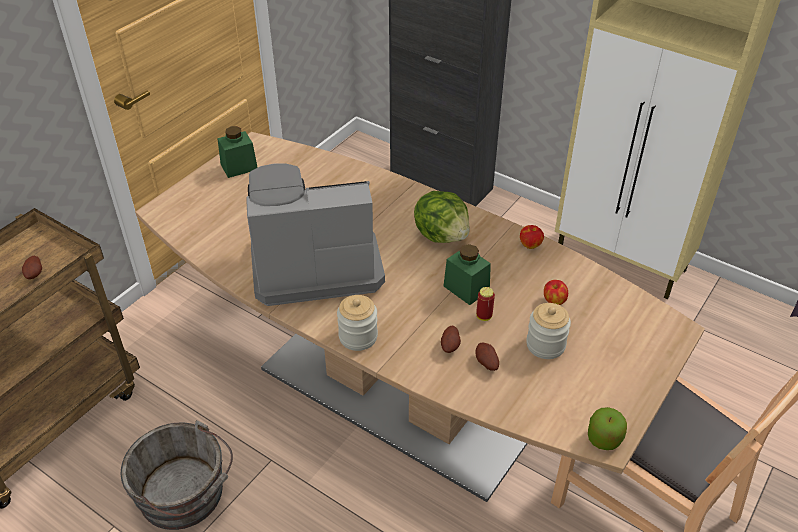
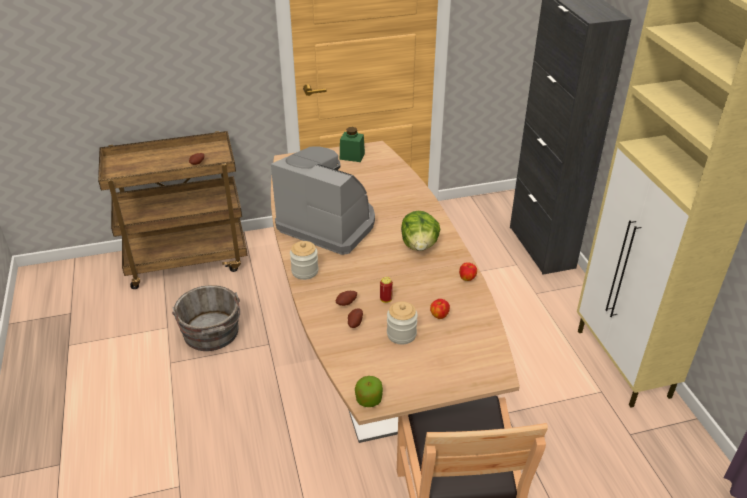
camera: 40 degrees right, 5 degrees down
green jar [444,244,491,305] -> none

